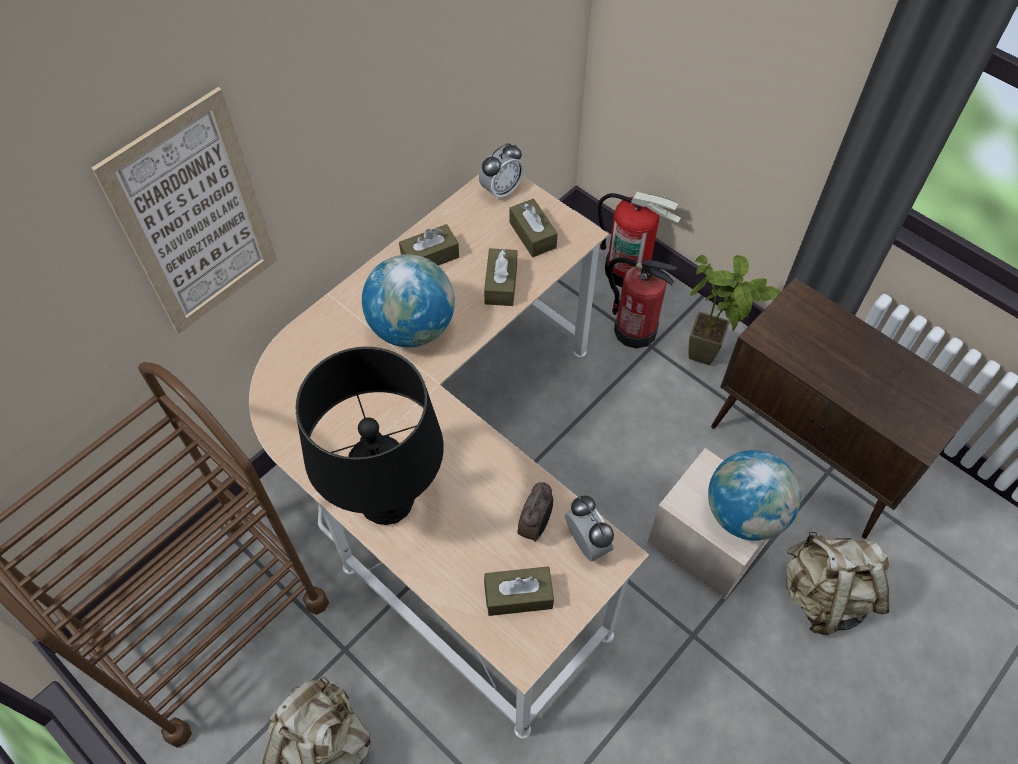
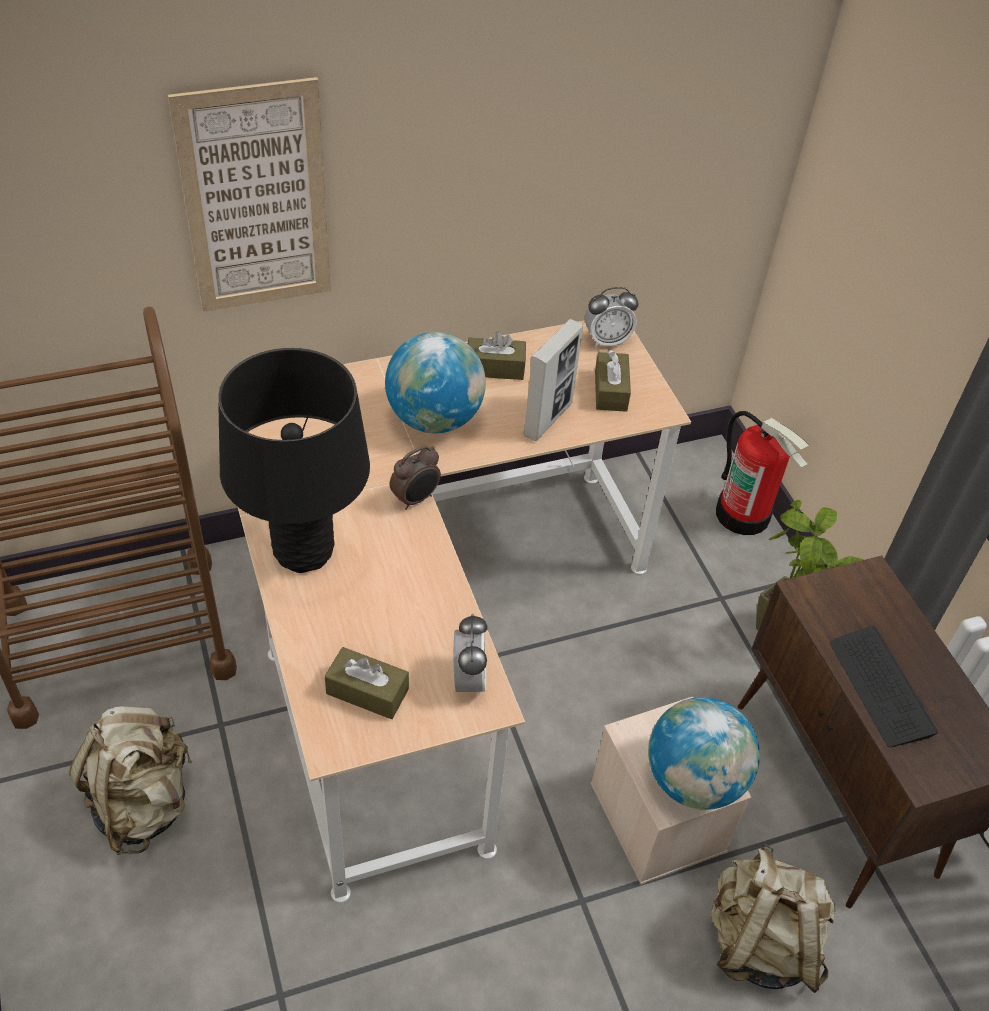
camera: 25 degrees right, 10 degrees down
brown tissue box [484,248,517,306] -> picture frame [523,319,583,441]
alarm clock [517,482,553,542] -> alarm clock moved to [389,446,441,510]
fire extinguisher [608,257,677,349] -> none
none -> keyboard [830,626,938,747]

